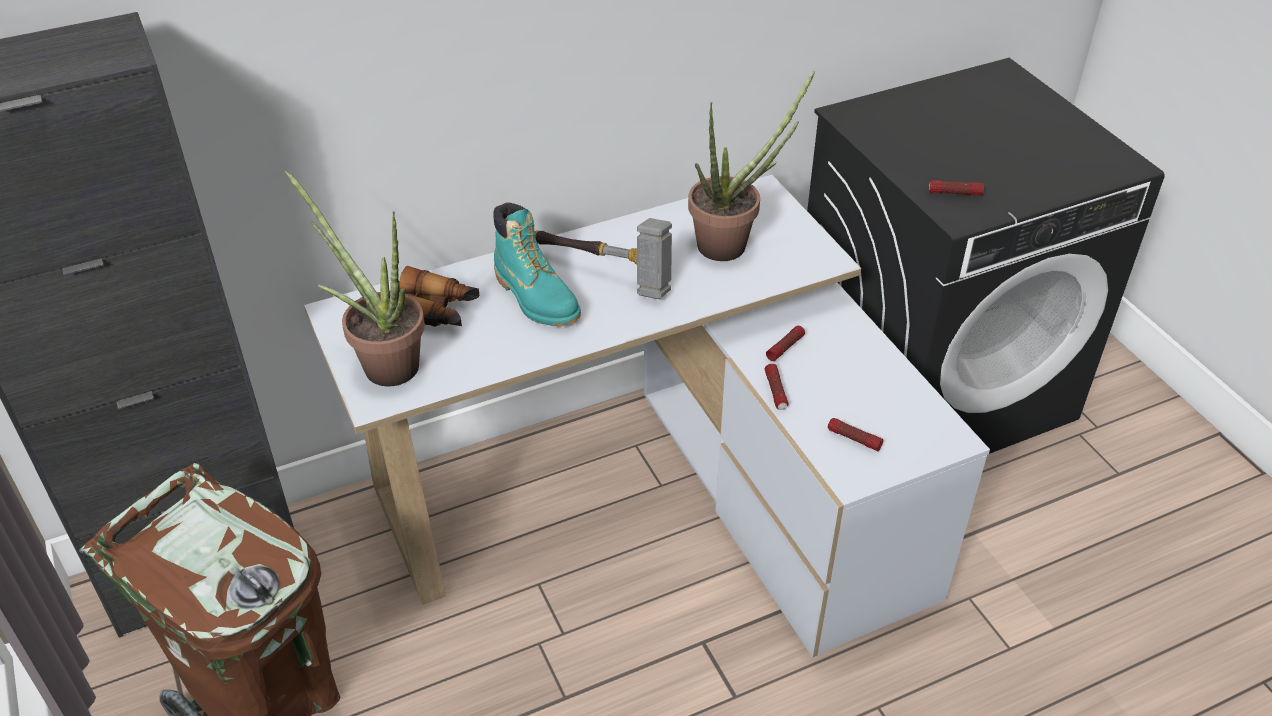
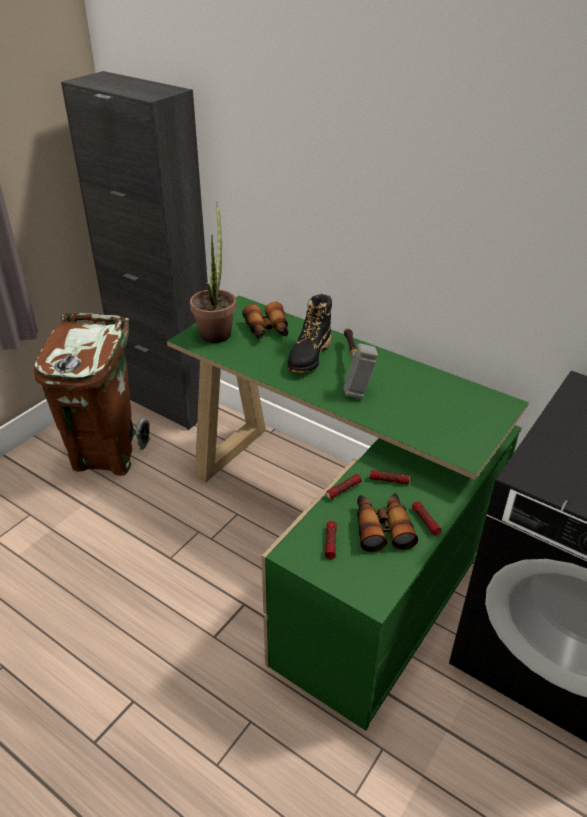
camera: 60 degrees right, 5 degrees down
white desk [304,175,990,657] -> green desk [167,296,529,731]
turquoise boot [493,202,581,326] -> black boot [287,294,332,373]
potted plant [688,69,816,261] -> none
flashlight [929,180,984,196] -> flashlight moved to [412,501,442,536]
none -> binoculars [357,493,418,552]

